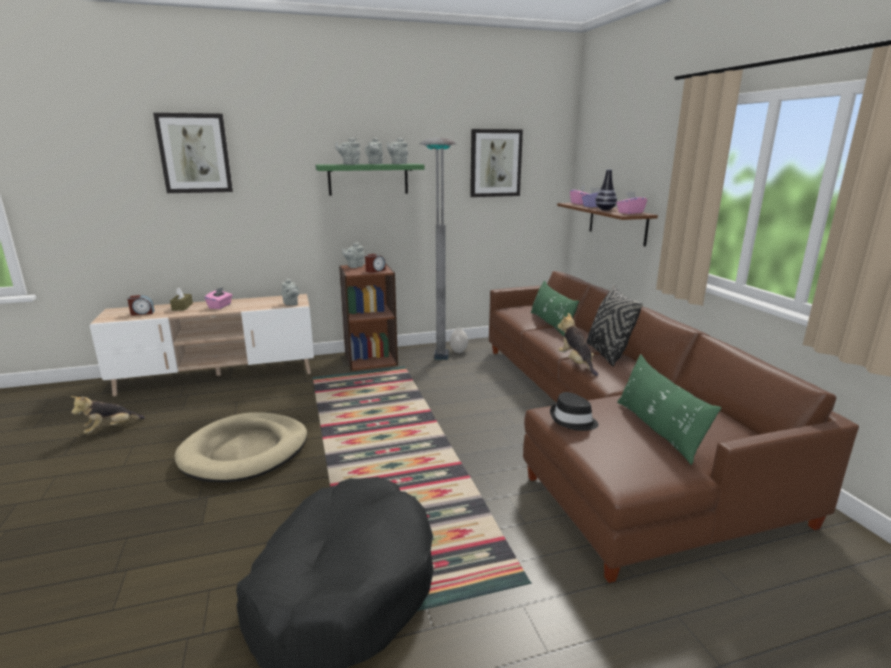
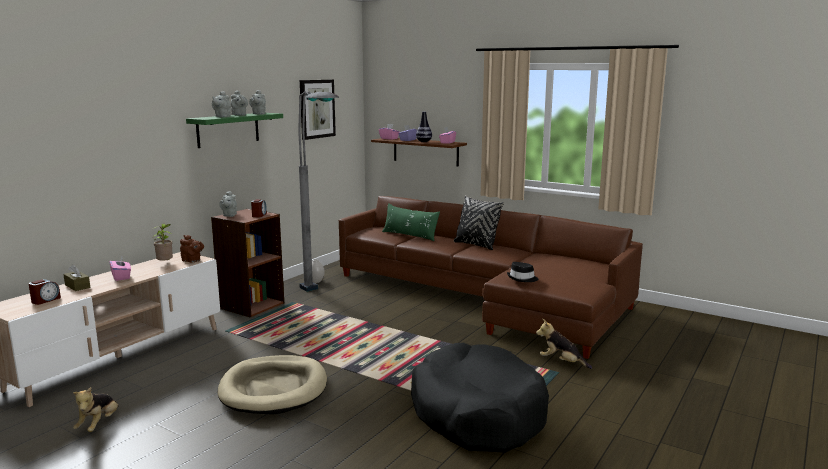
camera: 40 degrees left, 5 degrees down
picture [153,113,233,193] -> none
grey teapot [281,278,300,306] -> brown teapot [180,235,204,262]
plush toy [557,313,598,376] -> plush toy moved to [536,319,592,369]
green pillow [617,354,721,465] -> none
none -> potted plant [153,224,173,261]

